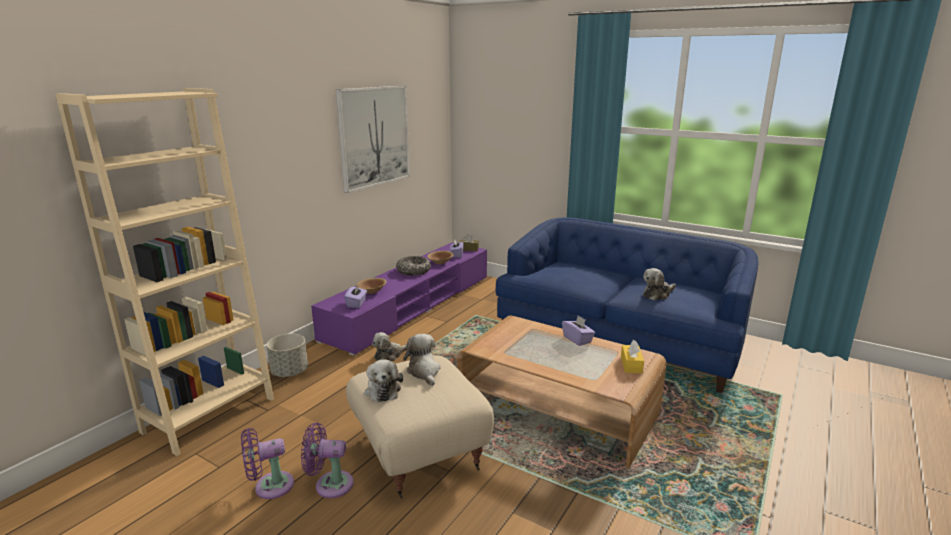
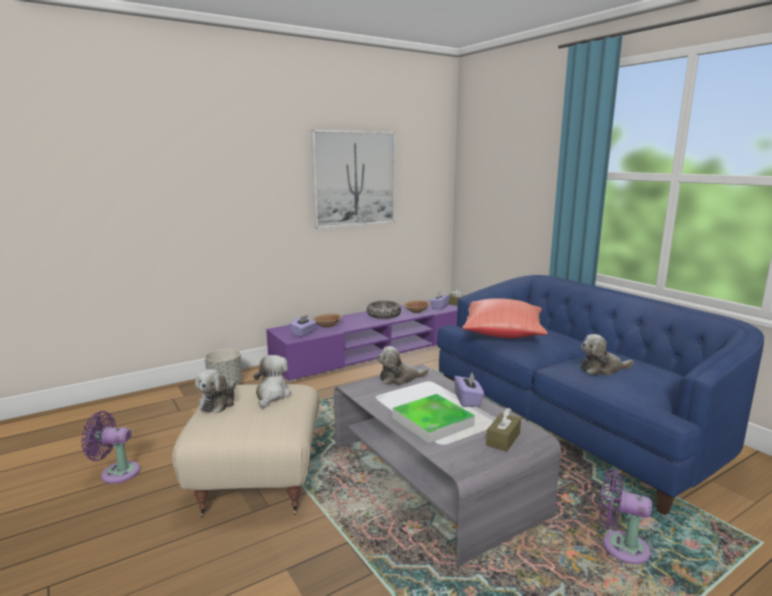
camera: 25 degrees right, 5 degrees down
beige bookcase [55,88,274,456] -> none
purple fan [301,423,354,498] -> purple fan moved to [599,469,652,564]
plush toy [372,332,407,361] -> plush toy moved to [377,346,429,385]
brown coffee table [457,316,666,469] -> grey coffee table [334,365,561,567]
yellow tissue box [621,340,644,374] -> brown tissue box [486,408,521,452]
none -> tray [392,394,475,443]
none -> red pillow [462,298,548,338]

